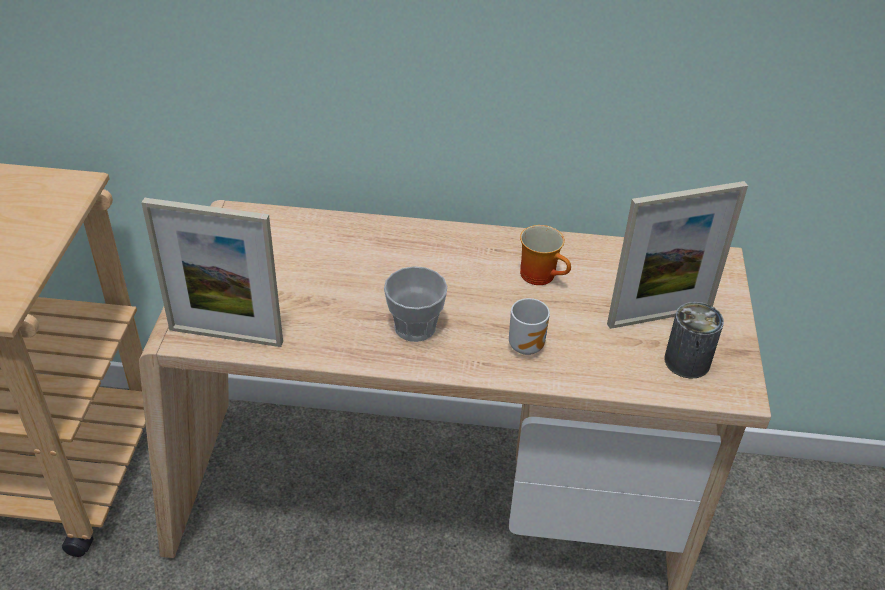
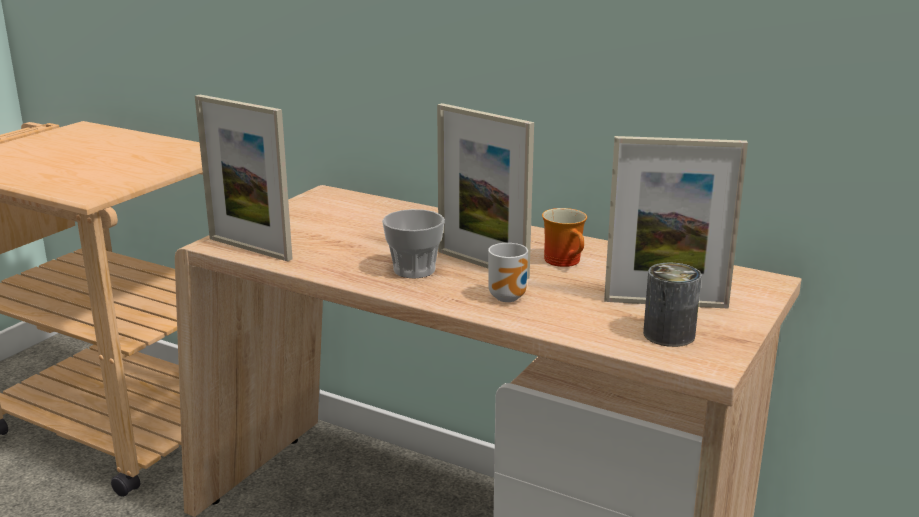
camera: 25 degrees right, 20 degrees down
none -> picture frame [437,103,534,279]

